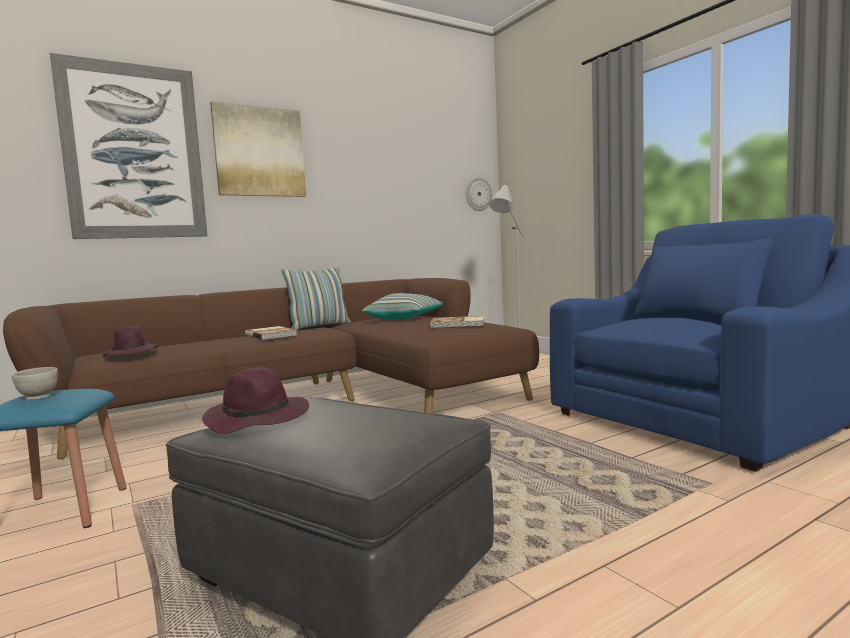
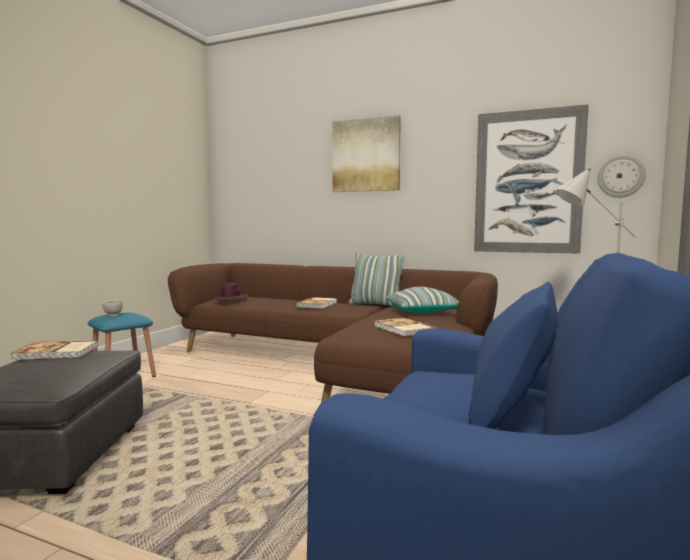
camera: 55 degrees right, 0 degrees up
picture [50,53,207,239] -> picture moved to [474,104,589,254]
purple hat [202,367,309,434] -> book [10,340,98,360]

